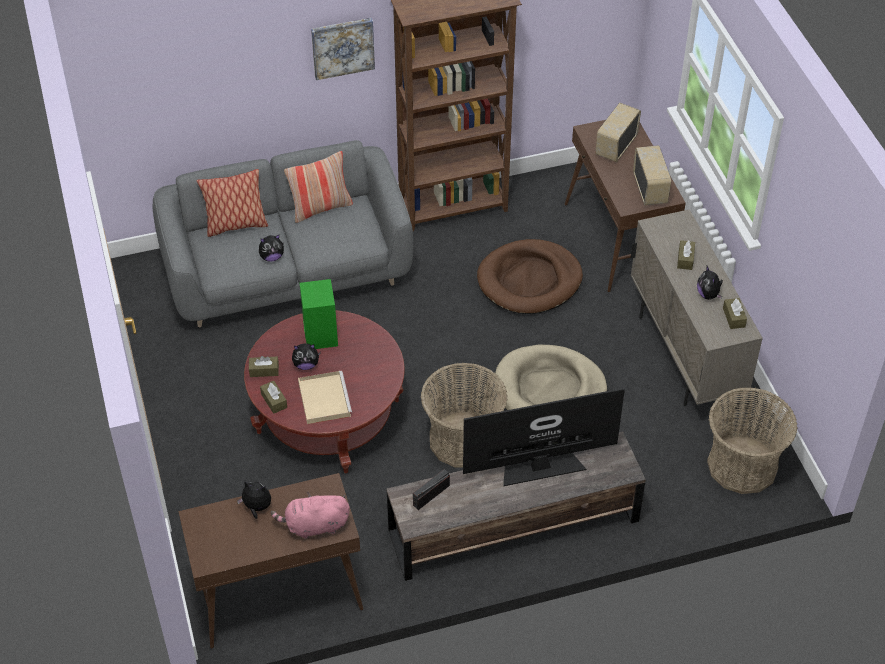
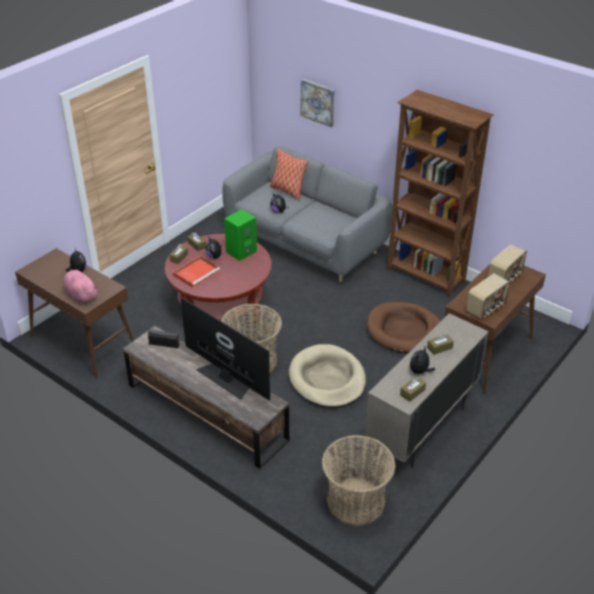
camera: 55 degrees right, 10 degrees down
pillow [284,151,353,223] -> none
beige tray [298,371,352,424] -> red tray [173,256,220,288]
picture [311,18,375,80] -> picture moved to [301,79,335,128]
radio [595,103,641,162] -> radio turned 135 degrees clockwise [488,244,527,283]

